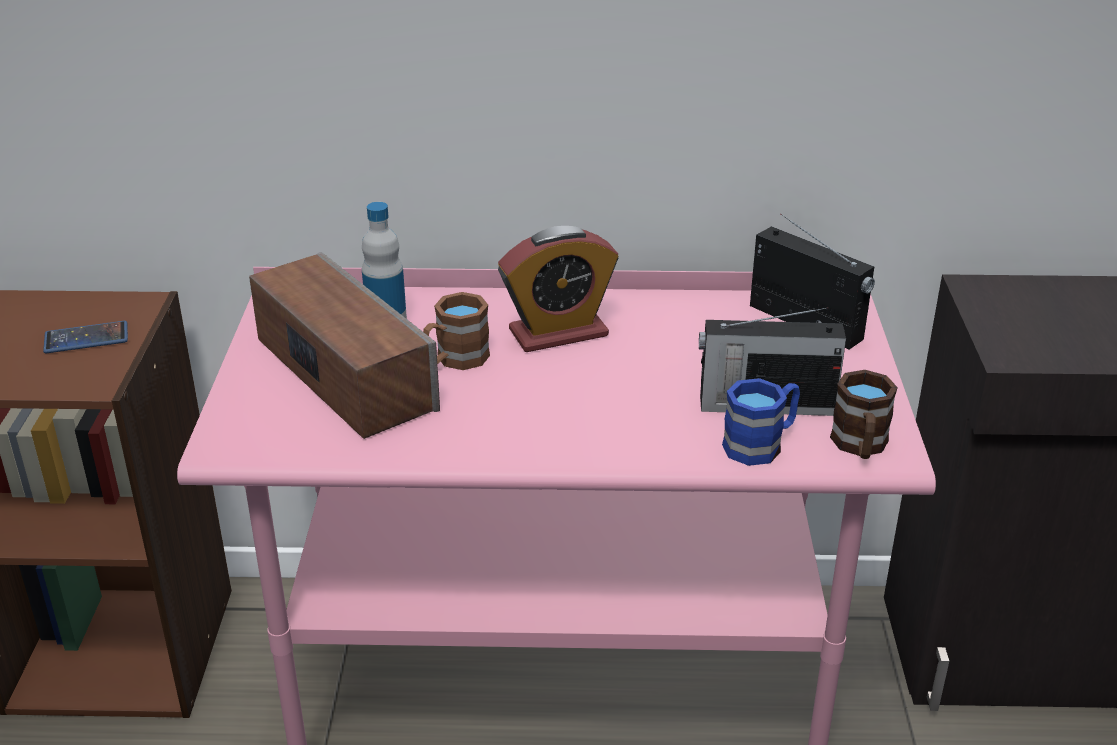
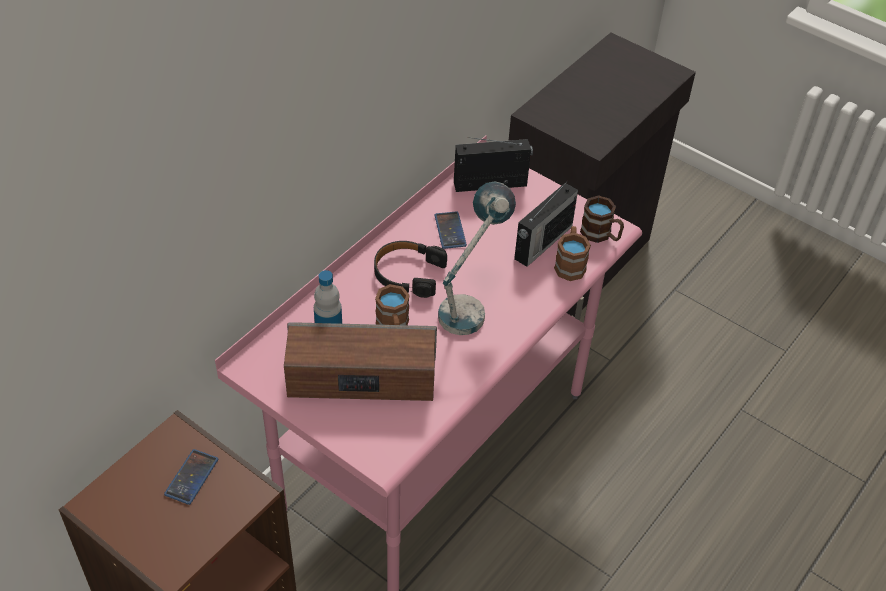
camera: 55 degrees left, 15 degrees up
alarm clock [498,226,618,352] -> black headphones [374,241,447,298]
blue mug [722,378,800,466] -> brown mug [554,226,591,281]
none -> phone [435,211,467,249]
none -> table lamp [438,181,516,335]

